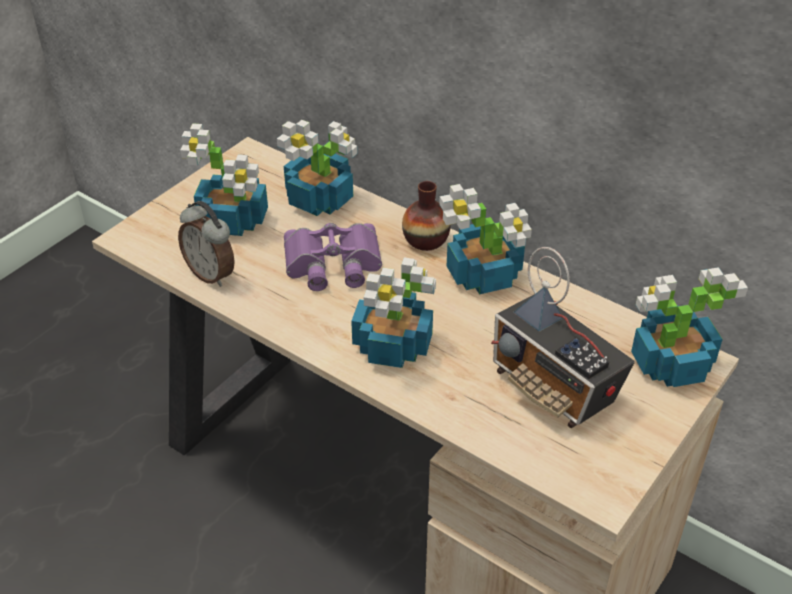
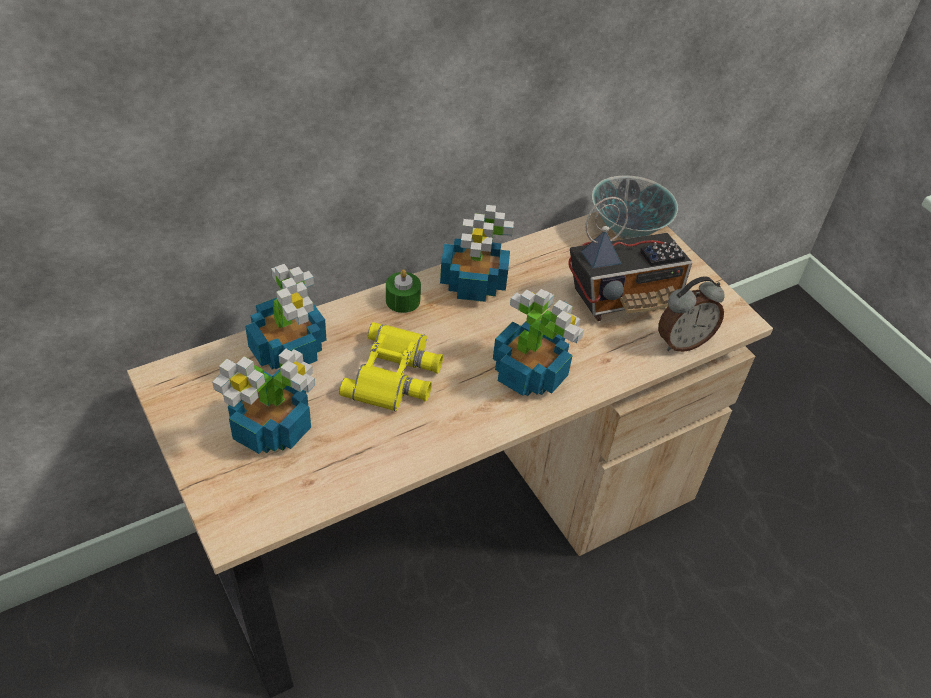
camera: 70 degrees left, 5 degrees up
alarm clock [178,201,235,287] -> alarm clock moved to [658,277,725,352]
purple binoculars [284,223,382,291] -> yellow binoculars [339,322,443,411]
vase [402,181,451,251] -> green candle [386,269,421,313]
potted plant [631,267,748,387] -> bowl [592,175,678,239]

